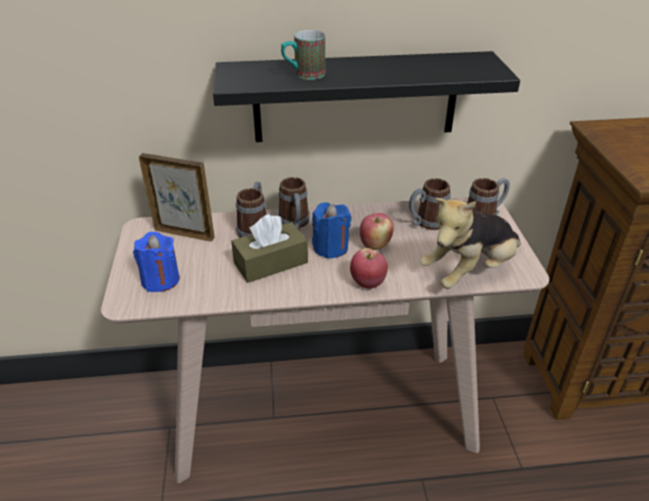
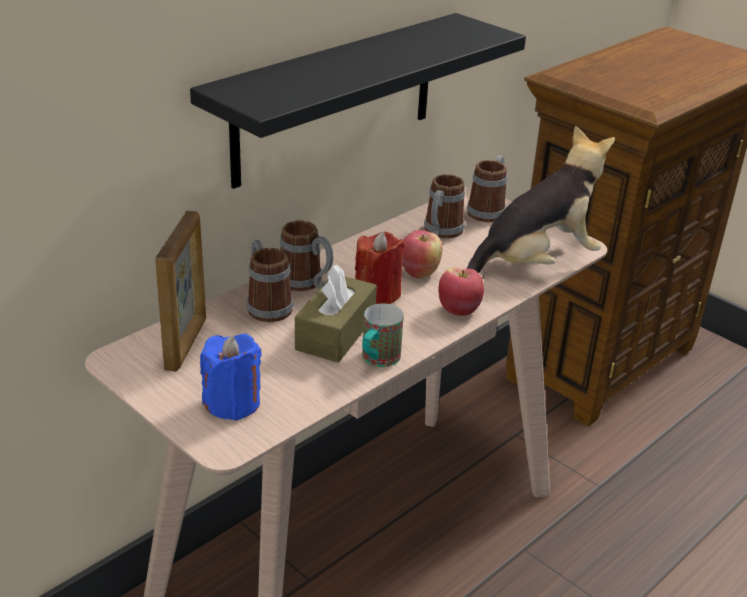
camera: 40 degrees left, 5 degrees down
picture frame [139,153,215,242] -> picture frame turned 120 degrees clockwise [155,211,206,372]
mug [281,30,325,80] -> mug moved to [362,303,404,367]
blue candle [312,202,351,259] -> red candle [355,231,405,304]
plush toy [420,198,521,289] -> plush toy turned 135 degrees counterclockwise [467,126,615,273]

